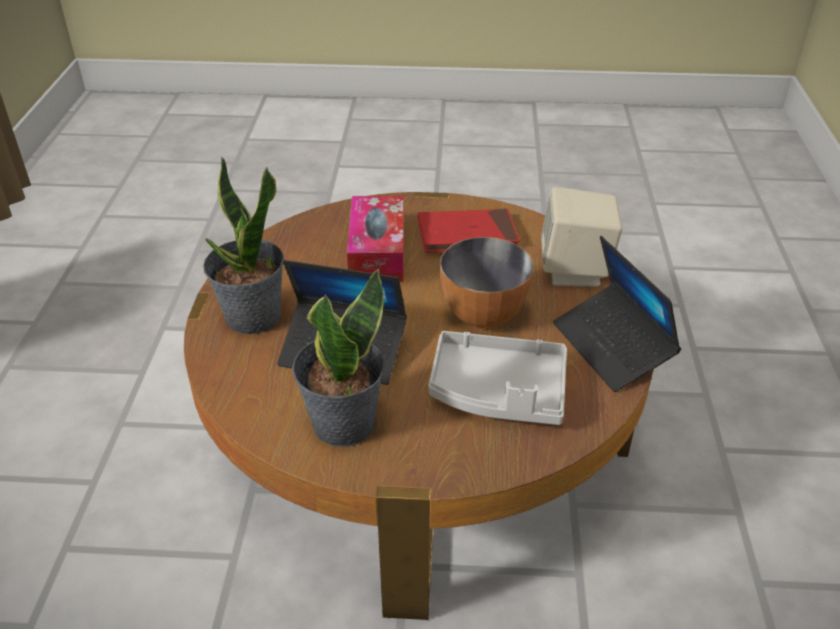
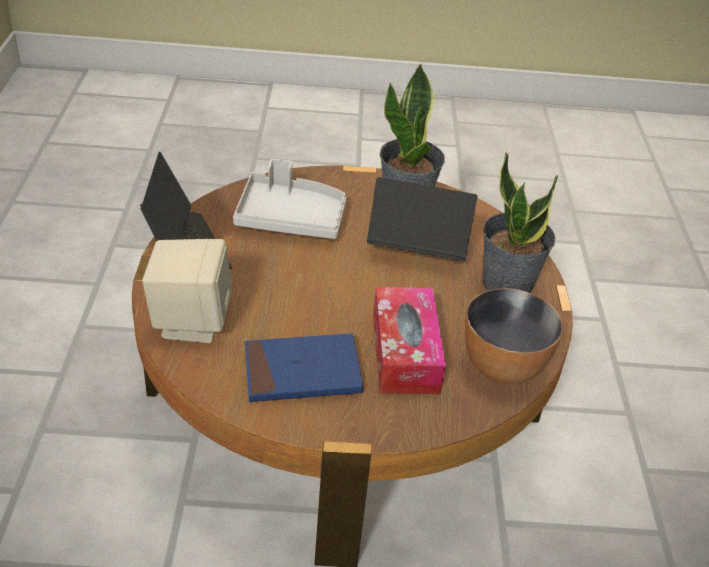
camera: 175 degrees right, 0 degrees up
red book [418,208,520,253] -> blue book [245,333,363,402]
bowl [439,237,534,328] -> bowl moved to [465,288,563,384]

